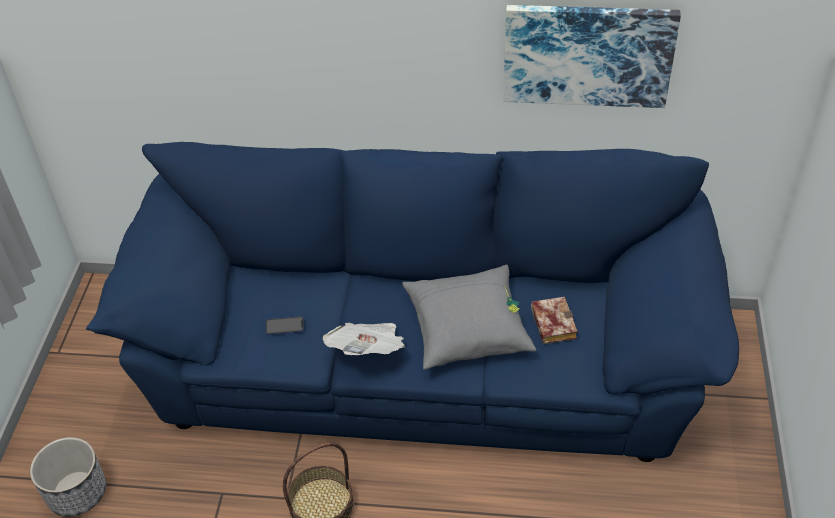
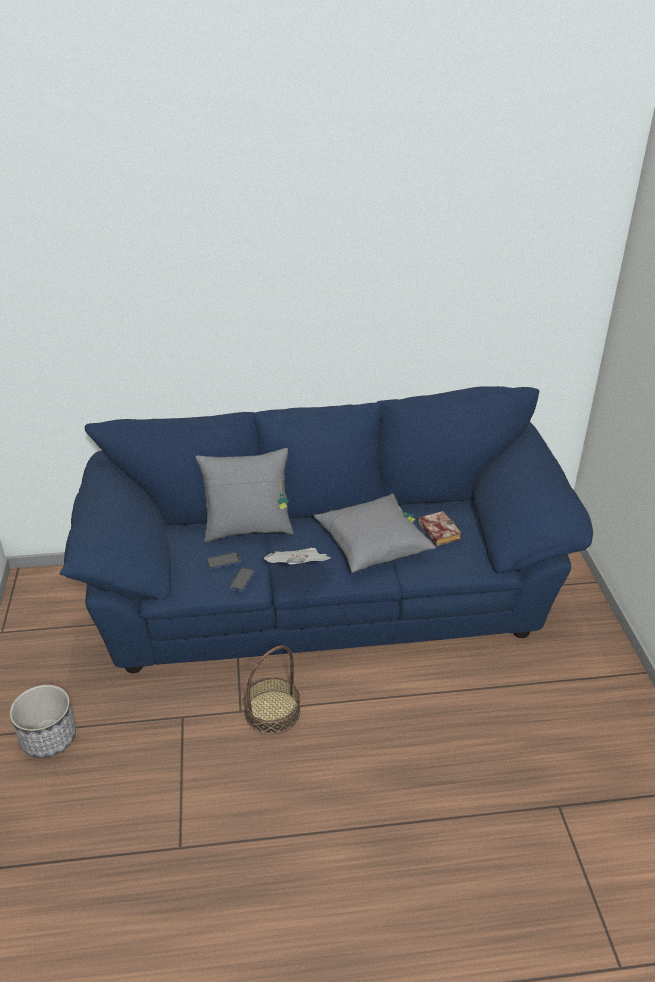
camera: 15 degrees left, 10 degrees down
picture [503,5,681,108] -> none
none -> grey pillow [195,448,294,542]
none -> phone [229,567,255,592]

